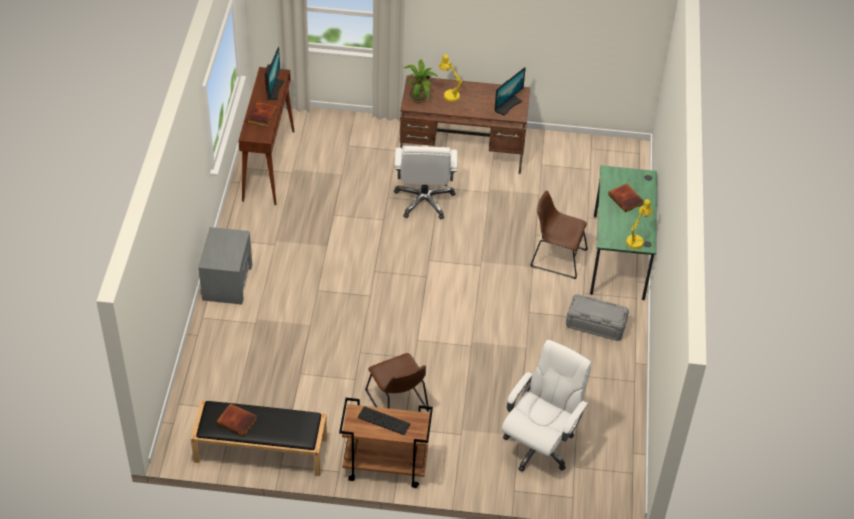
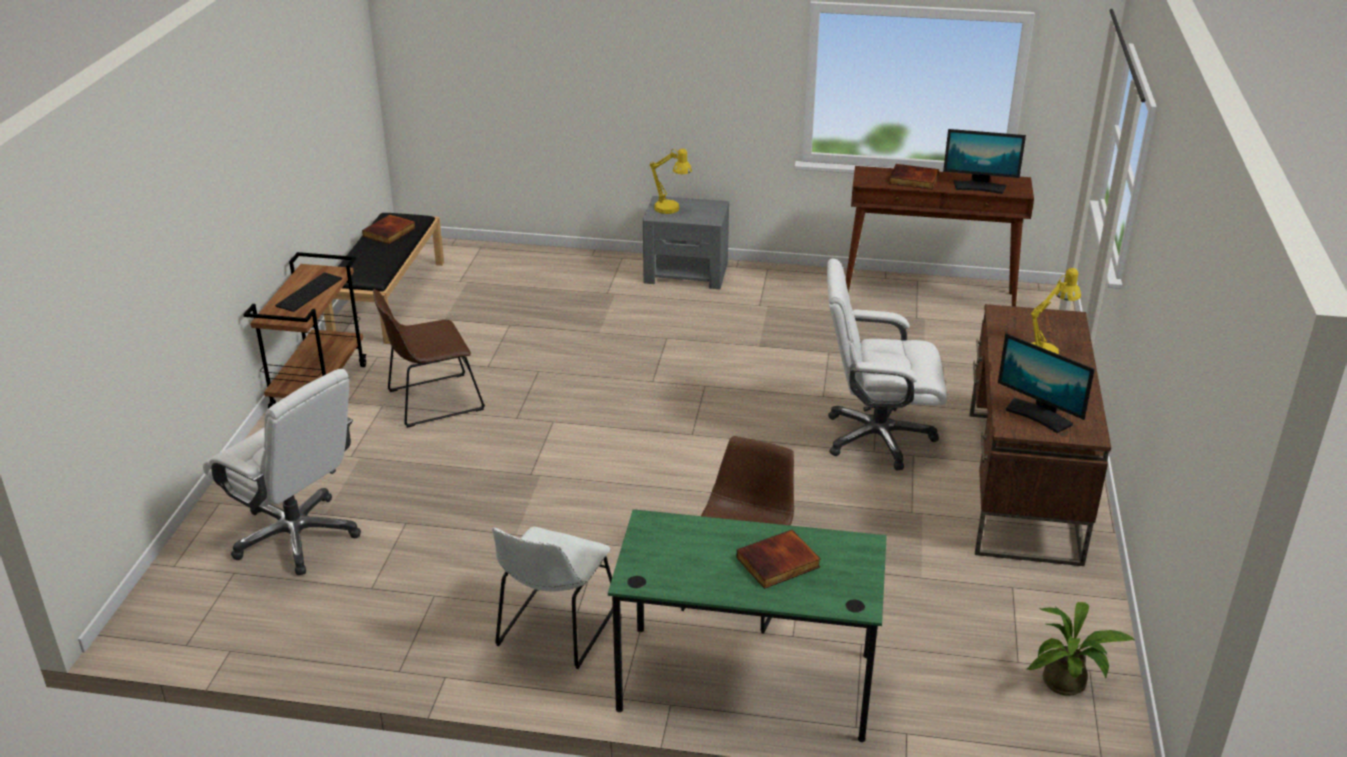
camera: 95 degrees right, 15 degrees down
potted plant [403,59,438,103] -> potted plant moved to [1027,602,1136,696]
grey storage box [566,294,629,341] -> white chair [492,527,613,669]
yellow table lamp [626,199,652,249] -> yellow table lamp moved to [649,148,692,214]

